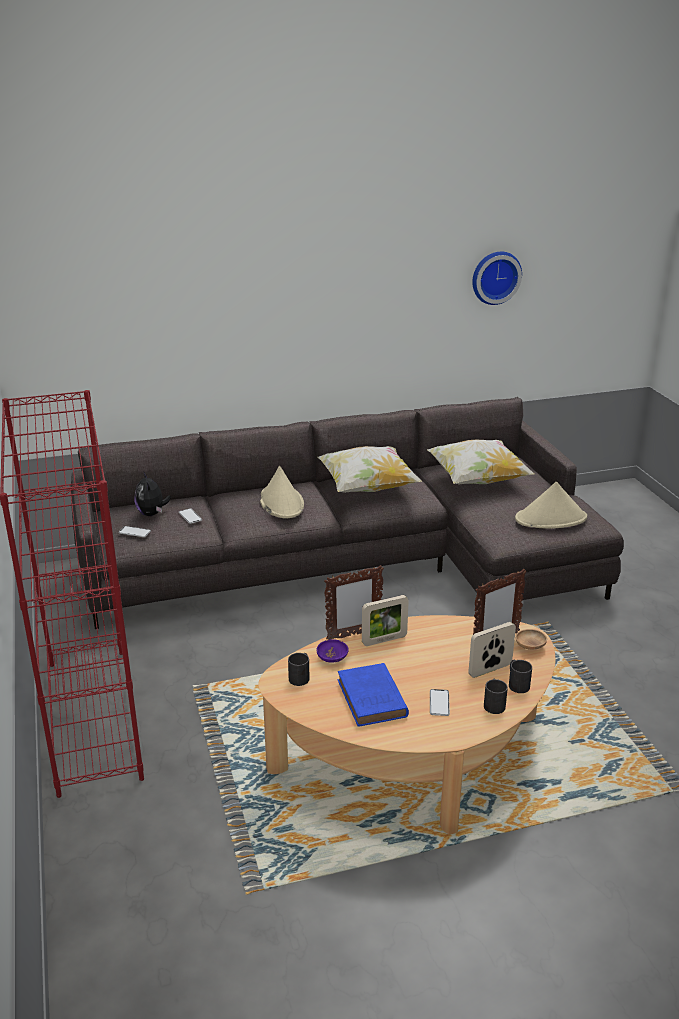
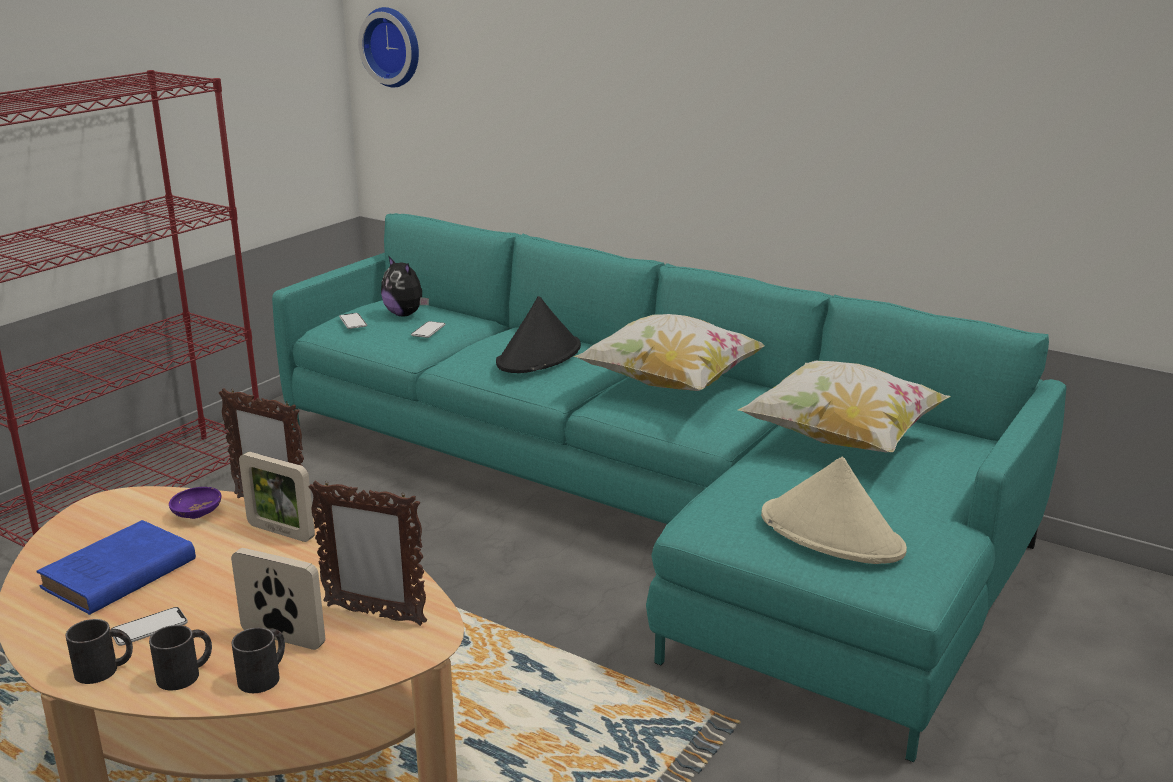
camera: 50 degrees right, 5 degrees down
grey sofa [71,397,624,629] -> turquoise sofa [272,213,1066,762]
plush toy [134,471,171,516] -> plush toy turned 75 degrees counterclockwise [381,255,429,316]
beige hat [260,466,304,518] -> black hat [496,296,581,373]
black mug [288,653,310,686] -> black mug moved to [65,619,133,684]
wall clock [472,252,522,305] -> wall clock moved to [358,7,419,88]
brown bowl [515,629,547,650] -> none

